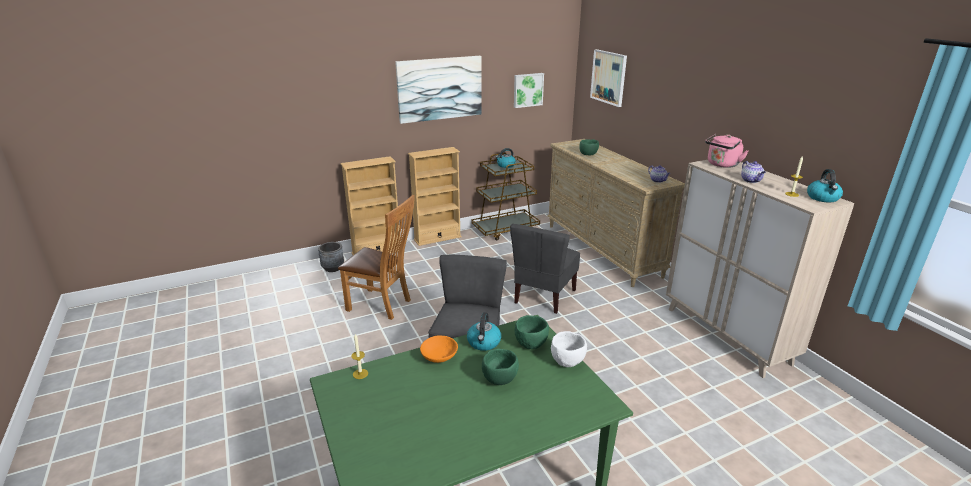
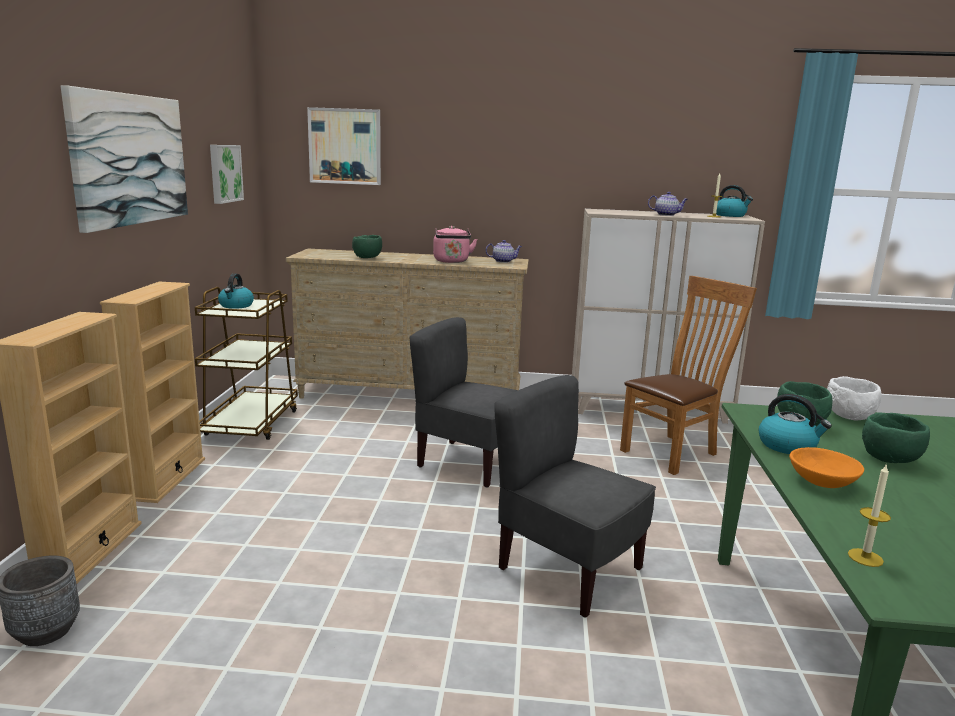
camera: 60 degrees left, 10 degrees down
brown chair [338,195,415,320] -> brown chair moved to [620,276,757,475]
grey chair [510,224,580,314] -> grey chair turned 150 degrees clockwise [410,317,518,488]
pink kettle [705,134,748,168] -> pink kettle moved to [433,226,477,263]

